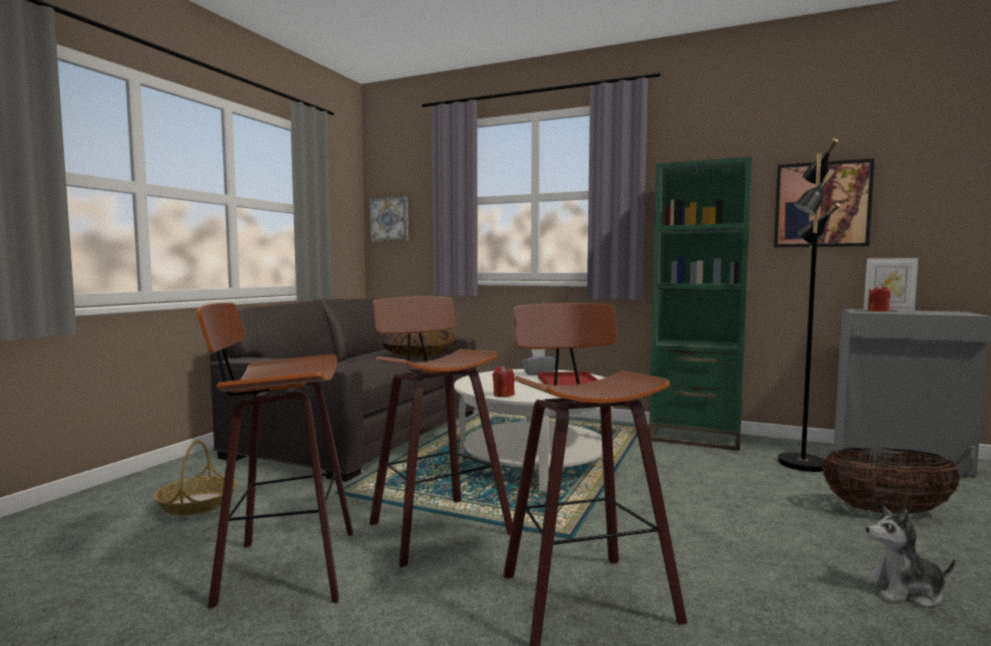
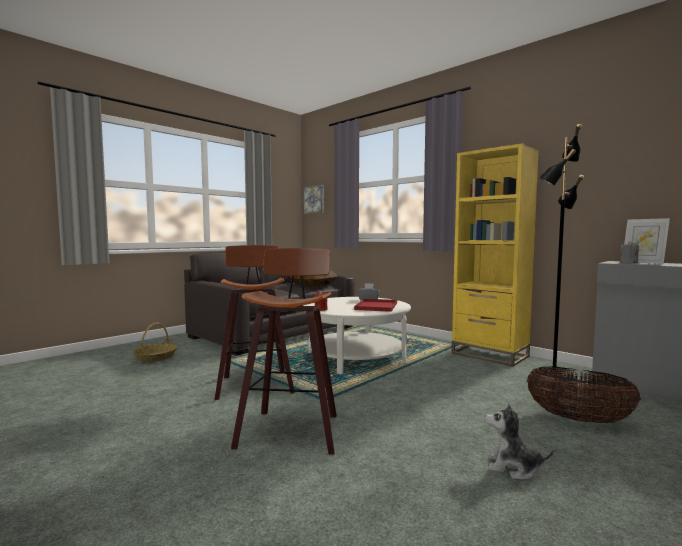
camera: 20 degrees right, 0 degrees up
stool [196,303,353,608] -> none
green bookcase [649,157,752,451] -> yellow bookcase [451,143,539,367]
picture [774,158,875,248] -> none
red candle [868,285,891,312] -> grey candle [620,241,639,263]

